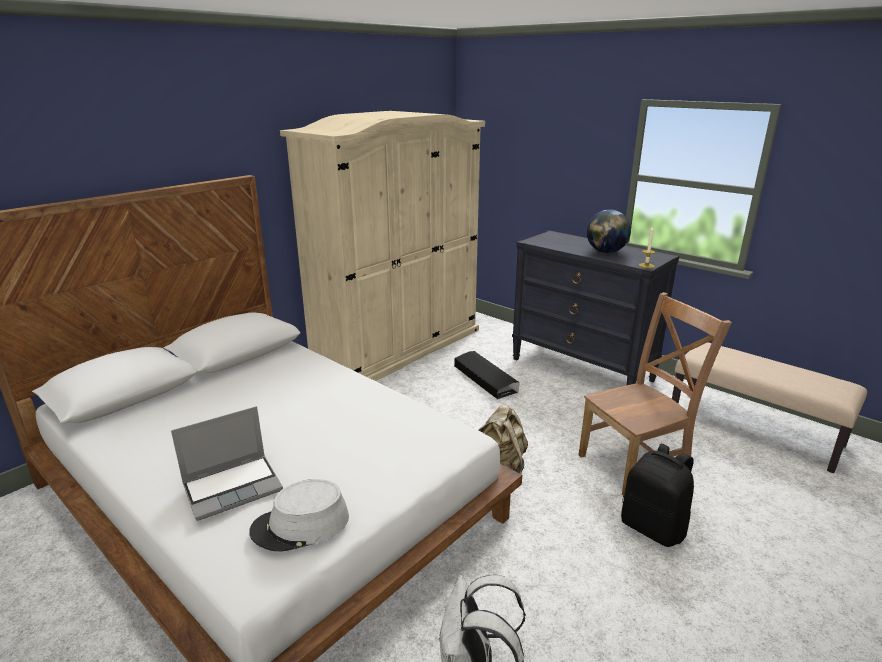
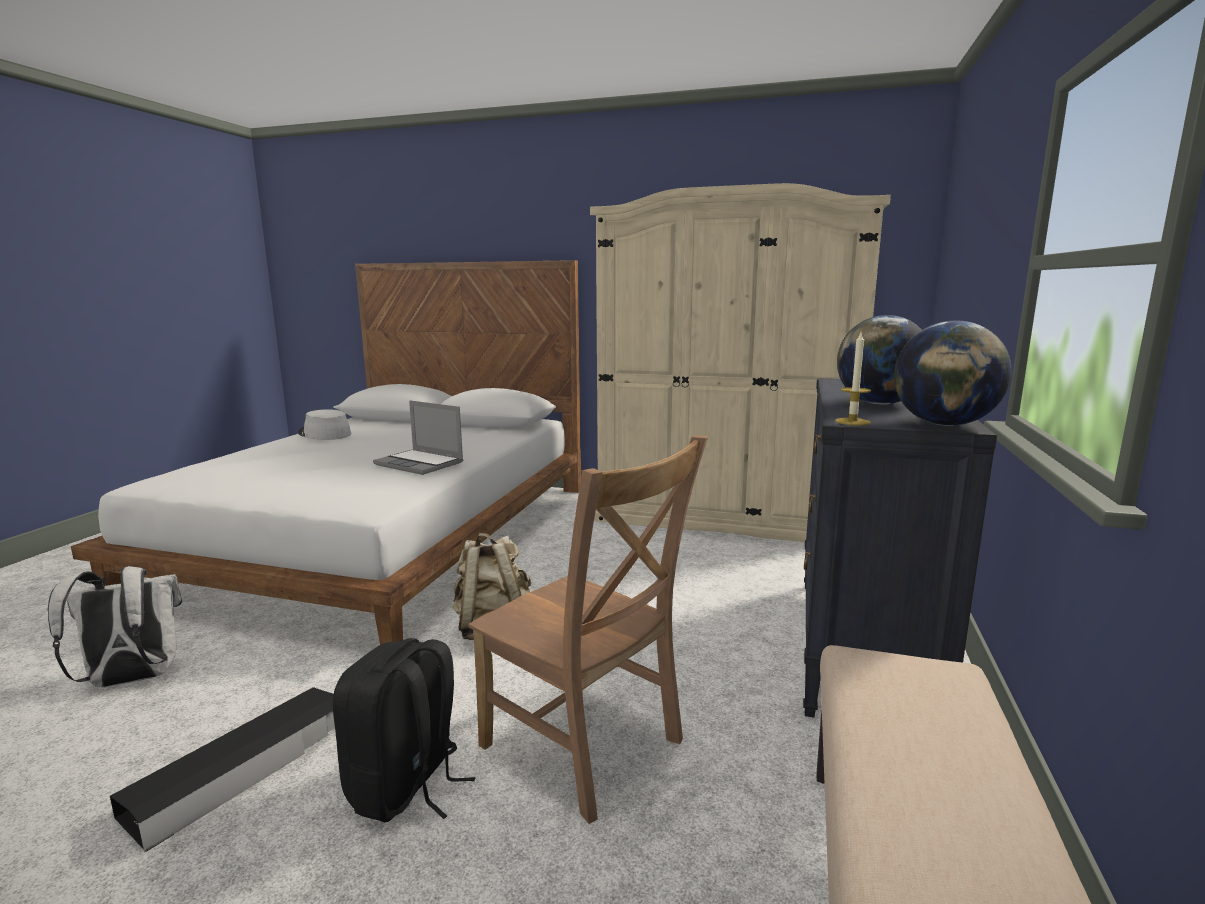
camera: 65 degrees right, 10 degrees down
laptop [171,406,283,521] -> laptop moved to [373,400,463,475]
grey hat [249,479,349,552] -> grey hat moved to [298,409,352,440]
black storage box [454,351,519,399] -> black storage box moved to [110,687,335,852]
none -> globe [894,320,1012,426]

